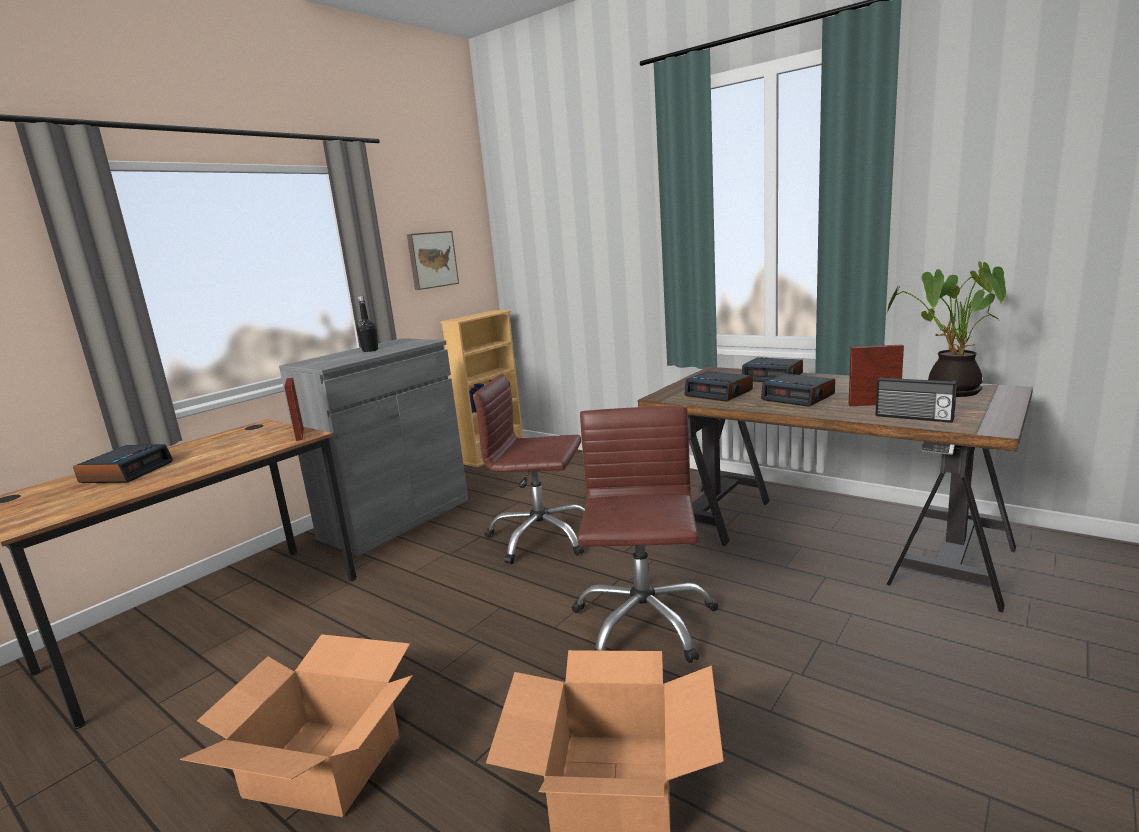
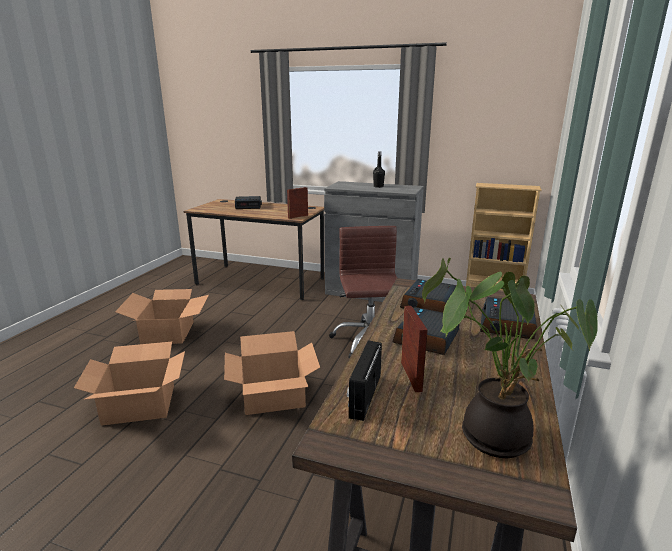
camera: 70 degrees right, 5 degrees up
picture [407,231,459,290] -> none
brown office chair [572,406,719,663] -> cardboard box [224,331,320,415]

